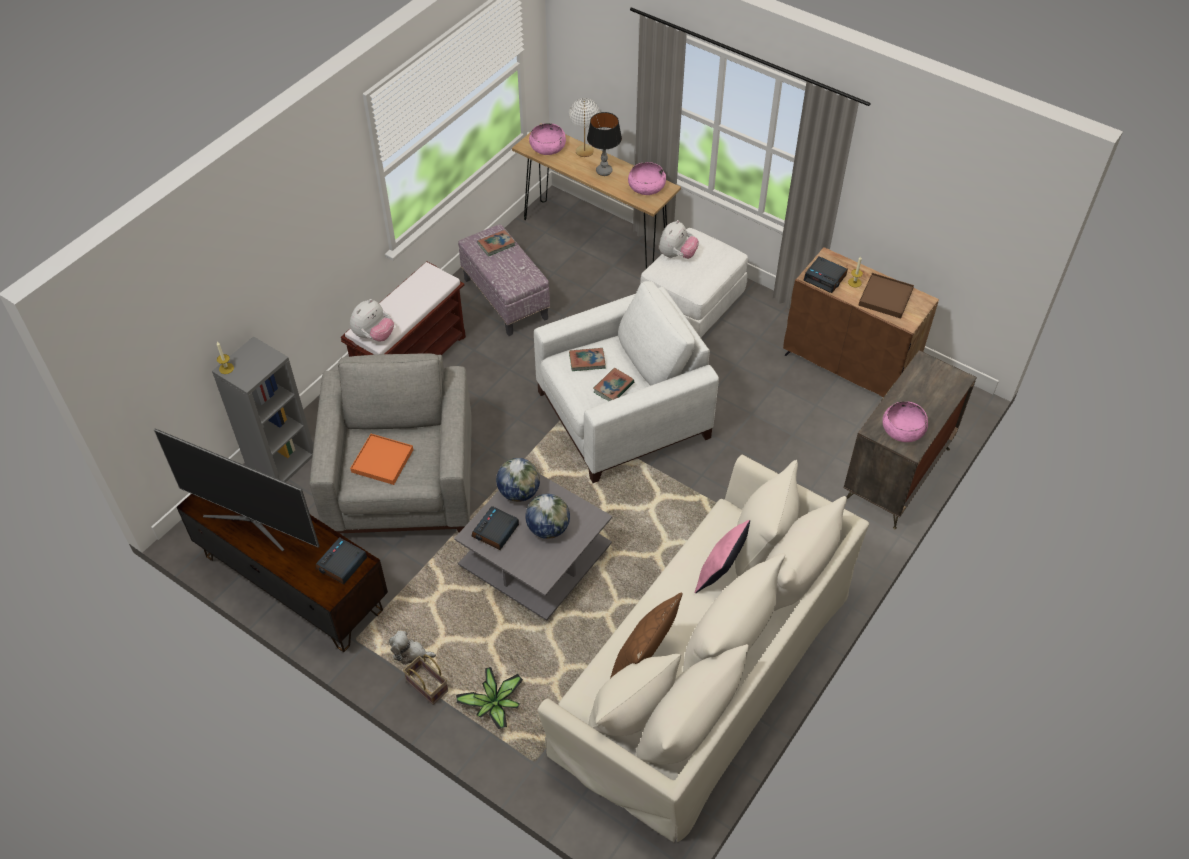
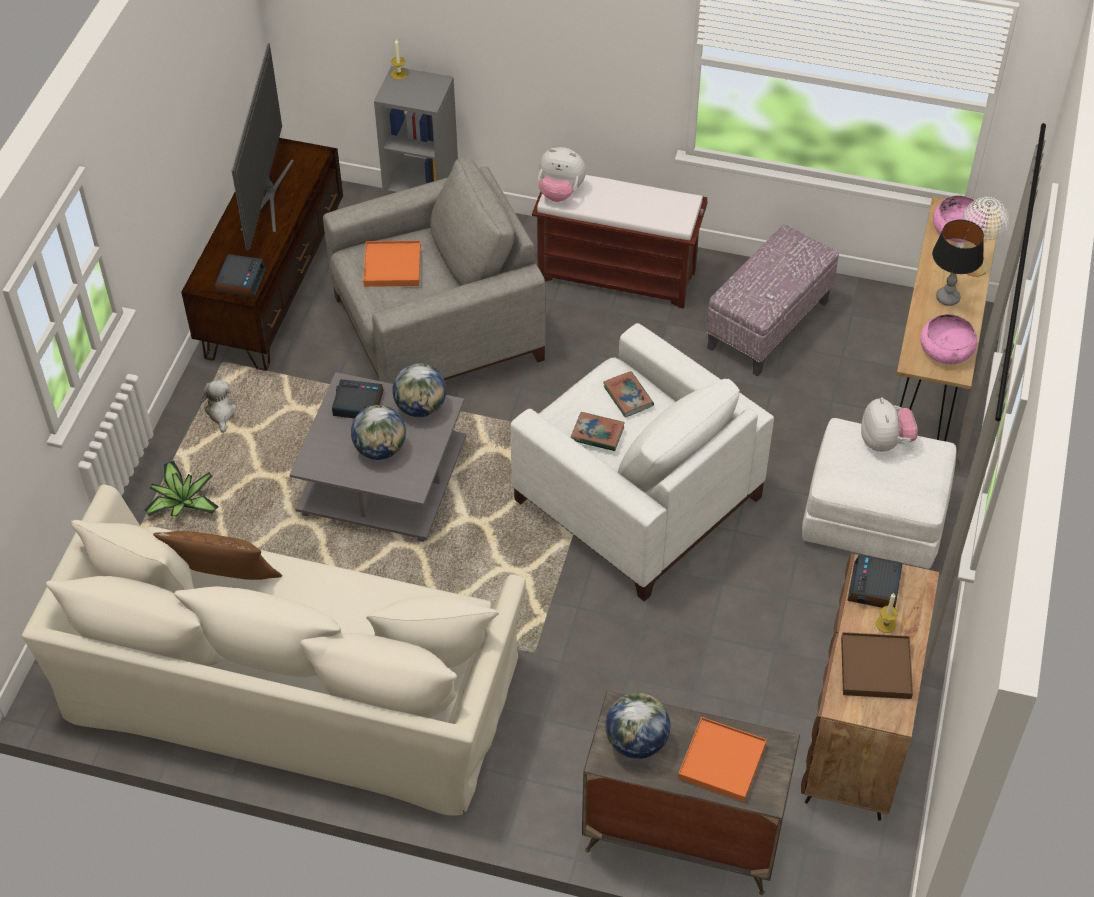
camera: 70 degrees right, 0 degrees up
alarm clock [316,537,367,584] -> alarm clock turned 90 degrees clockwise [215,254,266,297]
basket [403,654,448,705] -> none
book [477,230,515,256] -> none
plush toy [659,220,699,259] -> plush toy turned 105 degrees counterclockwise [861,397,918,452]
pink pillow [695,520,750,593] -> none
pink bowl [882,401,928,442] -> globe [605,693,670,759]
none -> orange tray [678,717,767,802]

